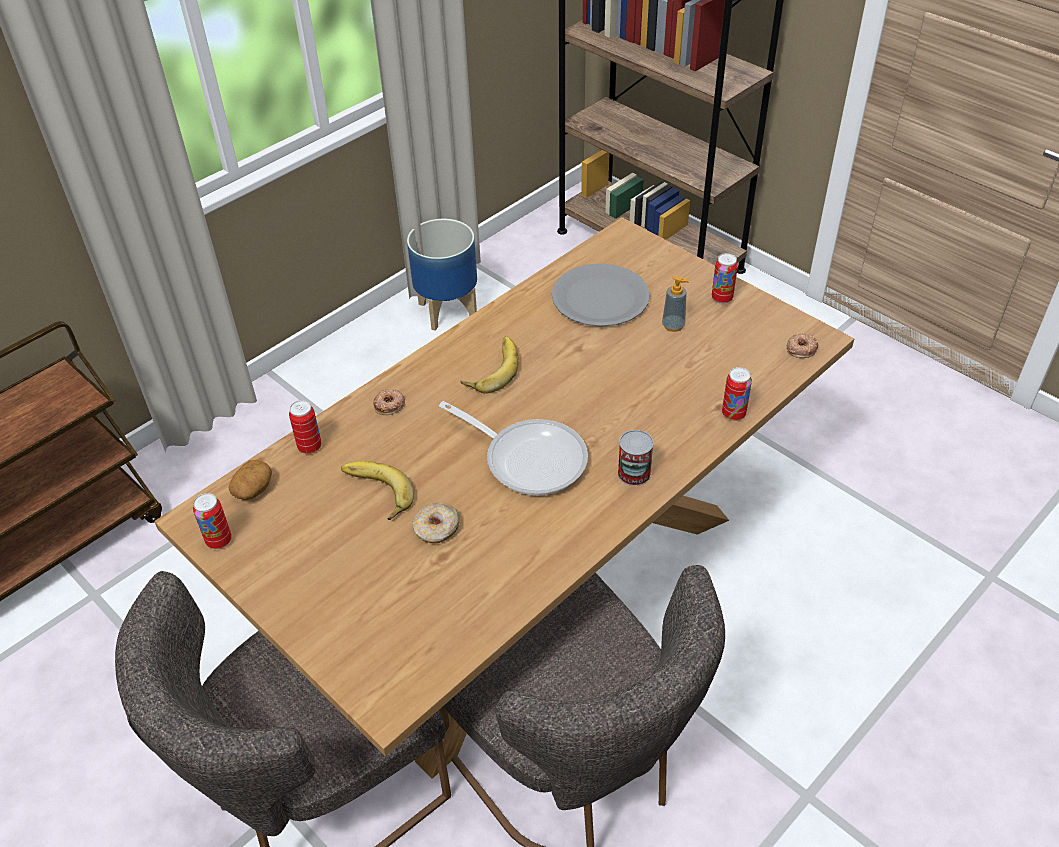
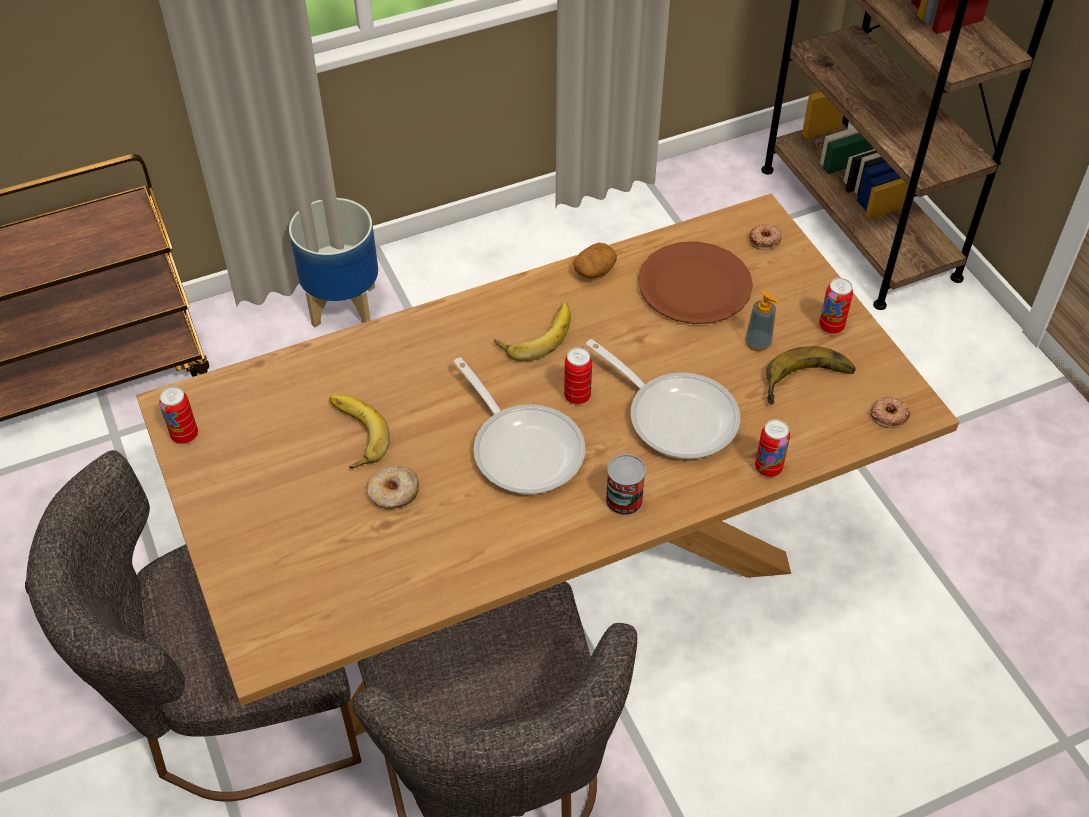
camera: 20 degrees right, 5 degrees up
potato [229,460,272,500] -> potato moved to [573,243,617,279]
can [289,400,322,454] -> can moved to [564,348,592,405]
donut [373,389,405,415] -> donut moved to [749,224,782,250]
planter [407,219,477,331] -> planter moved to [289,198,378,328]
grey plate [552,263,650,327] -> brown plate [638,242,753,324]
none -> frying pan [586,339,740,459]
none -> banana [766,346,856,405]

